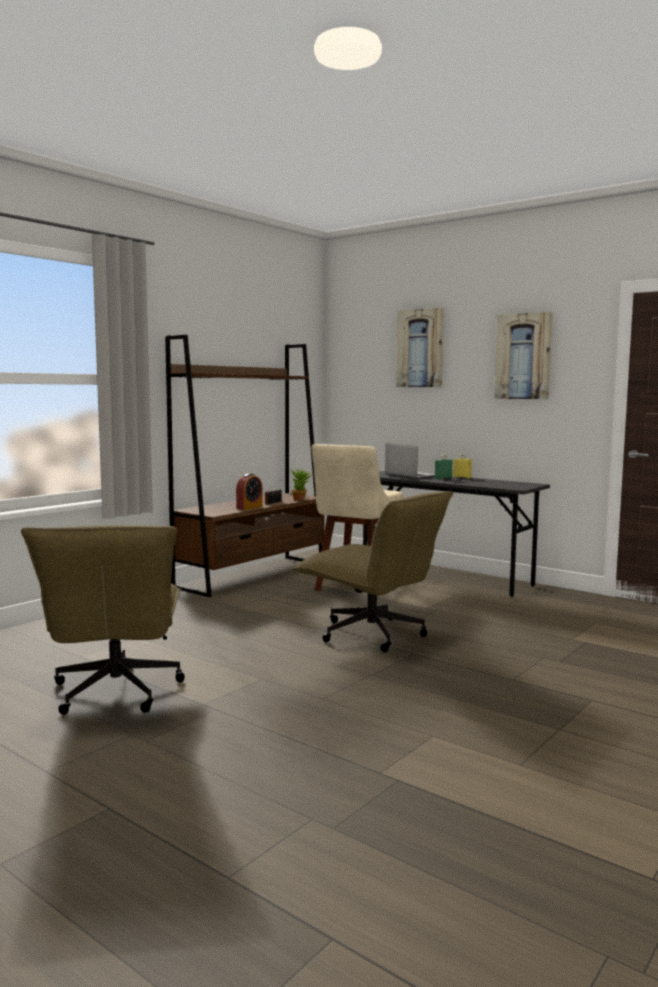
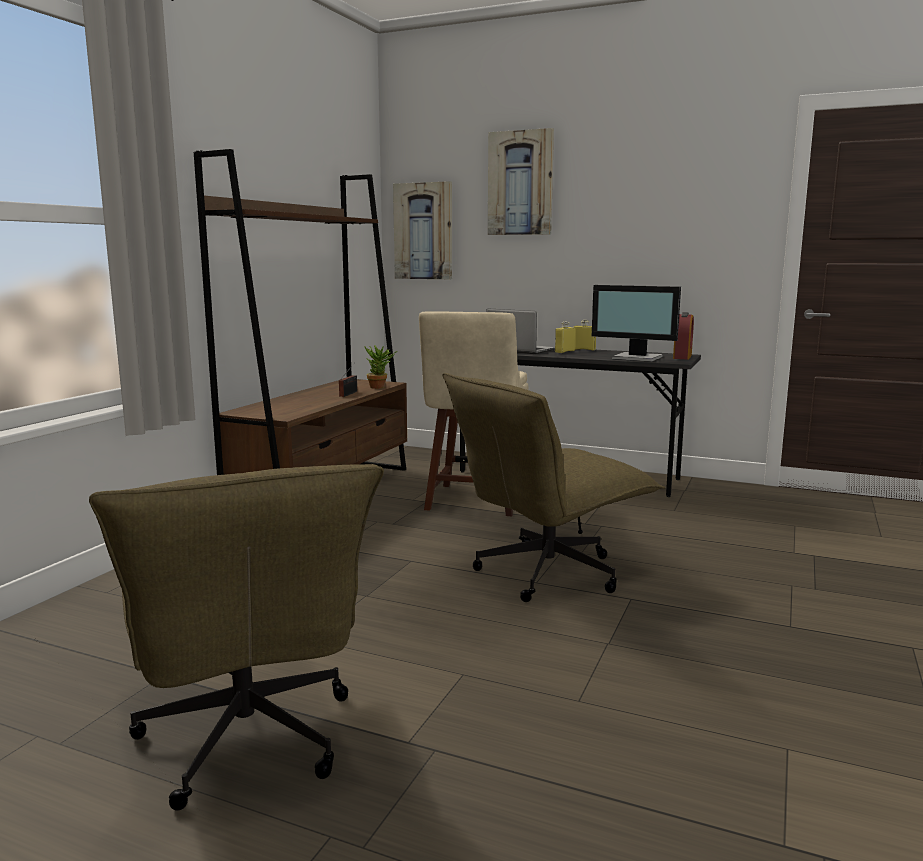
camera: 15 degrees left, 5 degrees up
alarm clock [236,474,263,510] -> alarm clock moved to [673,312,694,359]
beige office chair [292,491,453,652] -> beige office chair turned 120 degrees clockwise [442,373,665,602]
green bottle [435,455,453,479] -> yellow bottle [555,321,575,353]
picture [494,312,552,399] -> picture moved to [393,181,452,279]
none -> monitor [592,285,681,362]

